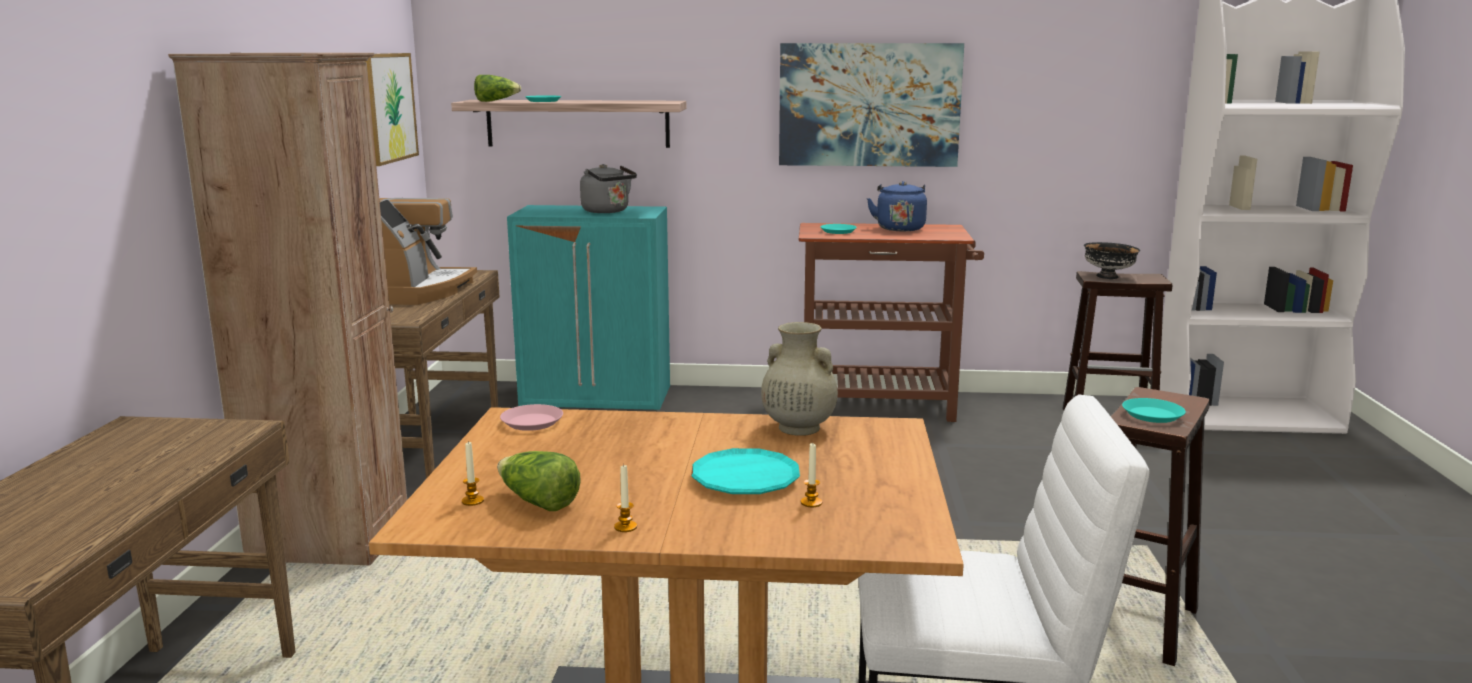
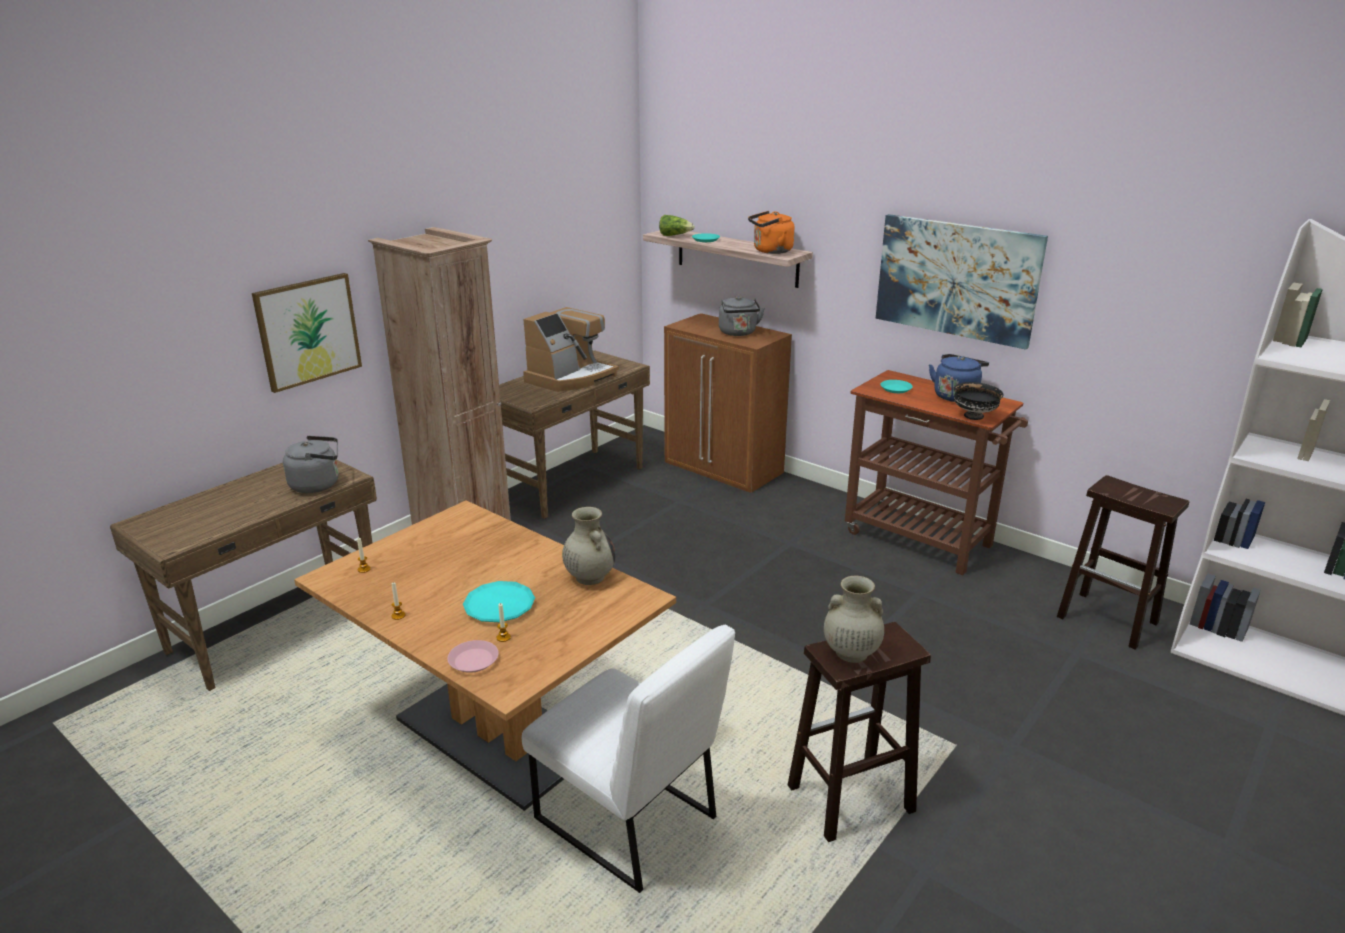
camera: 35 degrees right, 10 degrees up
picture [366,53,419,166] -> picture moved to [252,273,362,393]
lettuce [497,451,581,511] -> none
pink plate [500,404,563,431] -> pink plate moved to [447,640,499,673]
turquoise cabinet [507,205,670,410] -> brown cabinet [664,313,792,493]
black bowl [1084,242,1140,279] -> black bowl moved to [954,382,1004,420]
turquoise plate [1122,398,1186,423] -> beige vase [824,576,884,663]
none -> grey kettle [283,436,338,493]
none -> orange kettle [748,211,795,254]

